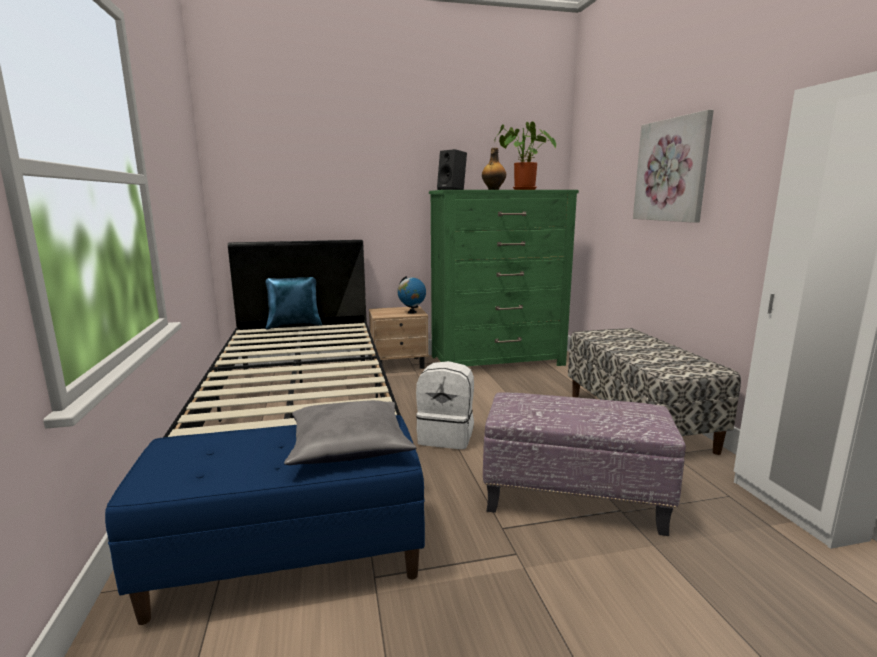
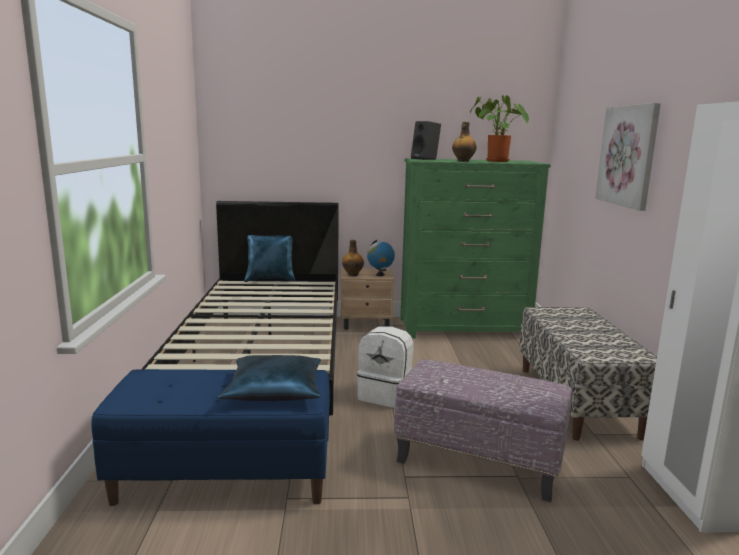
camera: 10 degrees right, 0 degrees up
grey pillow [284,400,416,465] -> blue pillow [218,355,321,401]
none -> bottle [342,240,364,276]

